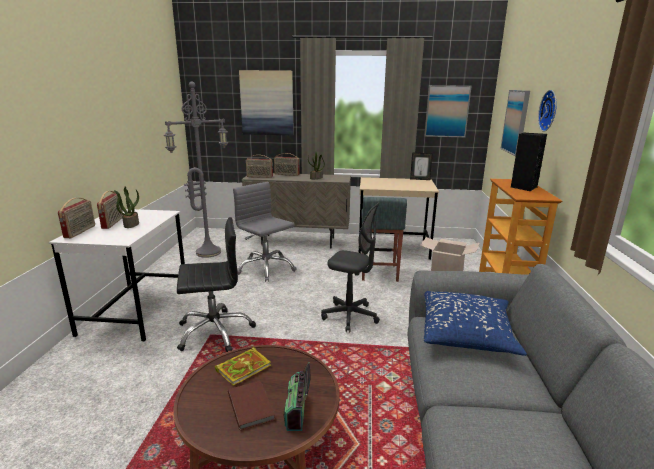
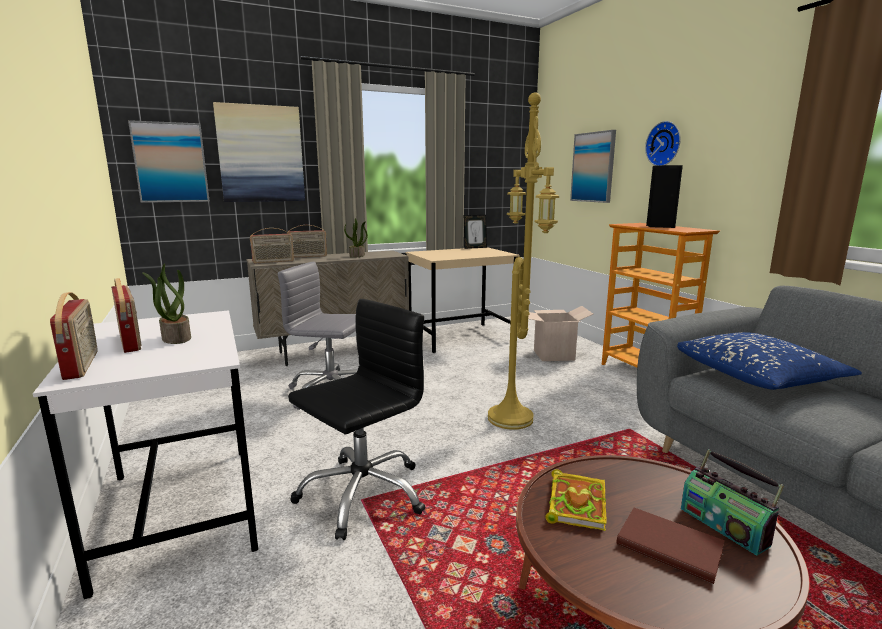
camera: 30 degrees left, 5 degrees down
grey floor lamp [164,82,228,258] -> none
grey office chair [321,202,380,332] -> yellow floor lamp [488,93,559,430]
grey stool [361,197,407,282] -> none
picture [424,85,472,137] -> picture moved to [128,120,210,203]

